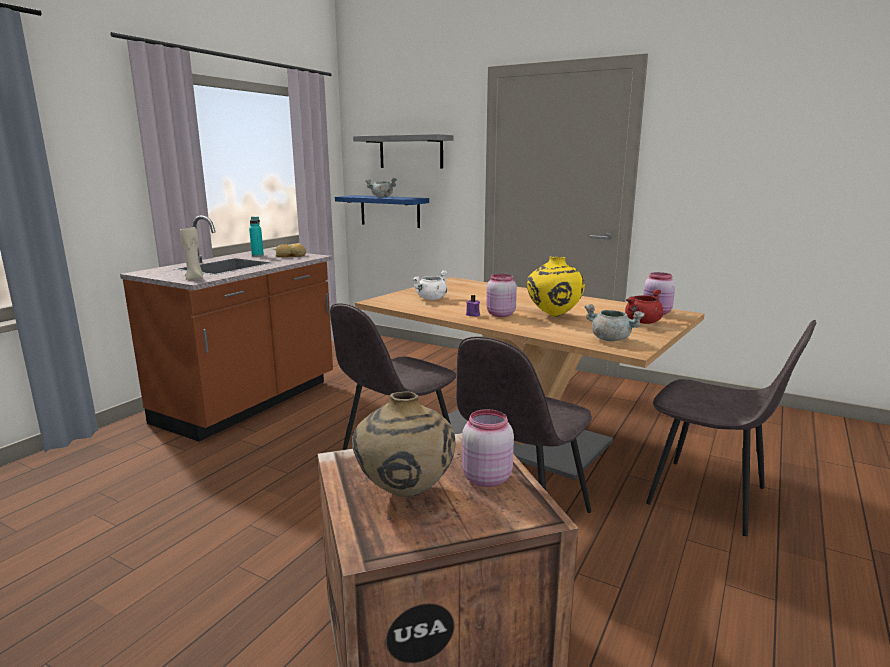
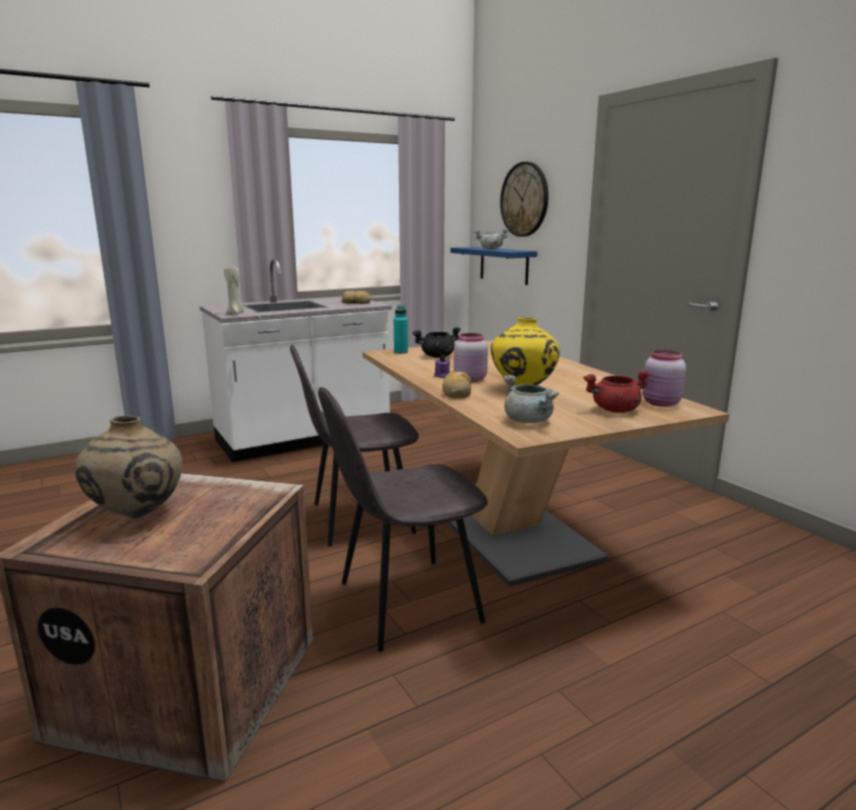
camera: 30 degrees right, 0 degrees up
brown counter [120,215,333,442] -> white counter [200,259,392,462]
turquoise bottle [249,217,264,256] -> turquoise bottle moved to [394,305,408,354]
grey shelf [353,134,453,168] -> wall clock [500,162,549,237]
white cooking pot [412,270,448,300] -> black cooking pot [413,327,461,358]
pink jar [462,409,514,487] -> none
grey chair [646,320,816,536] -> none
none -> bread [442,370,471,398]

